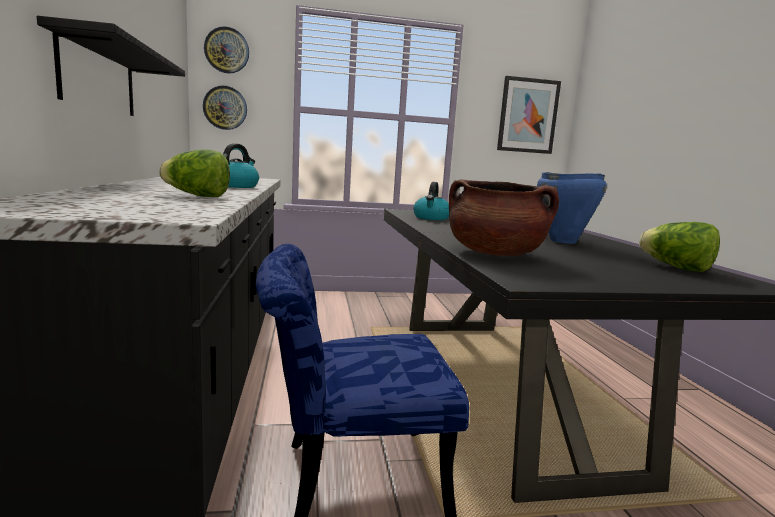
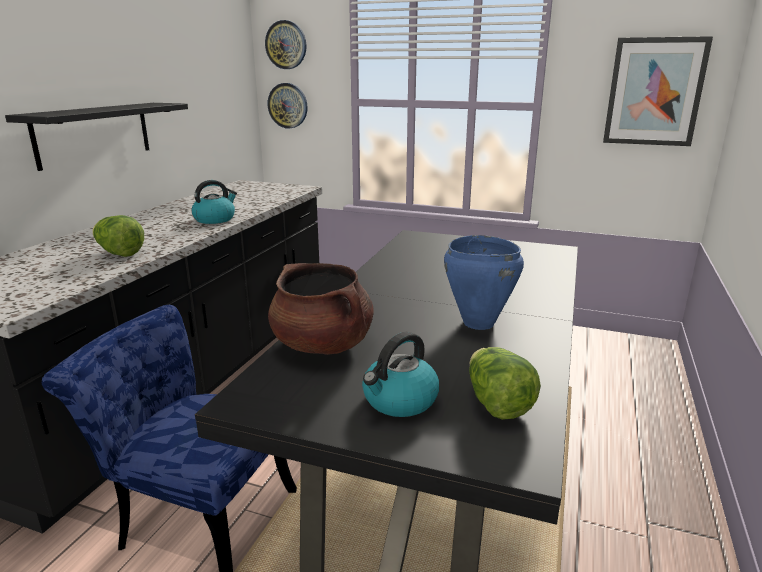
camera: 30 degrees right, 10 degrees up
kettle [413,182,449,220] -> kettle moved to [362,332,439,417]

